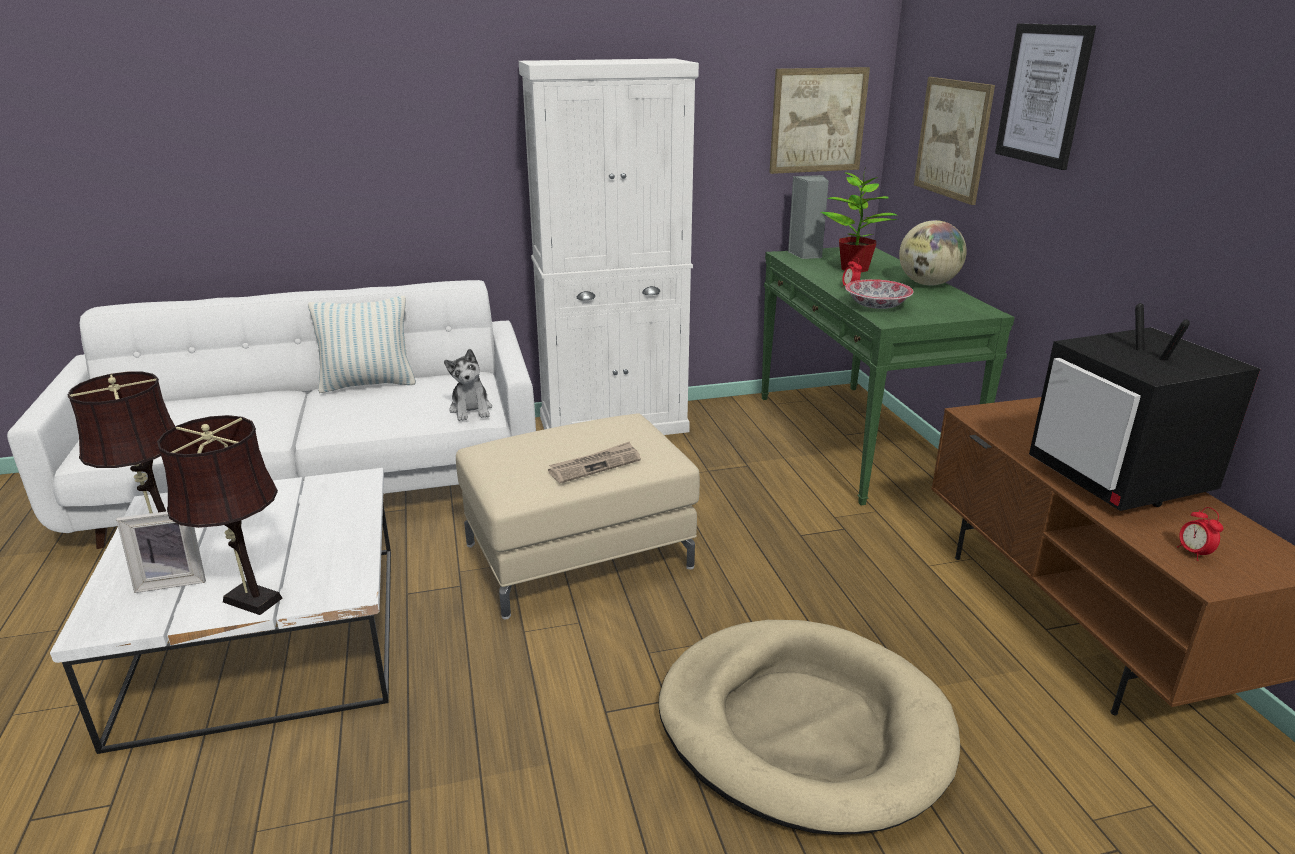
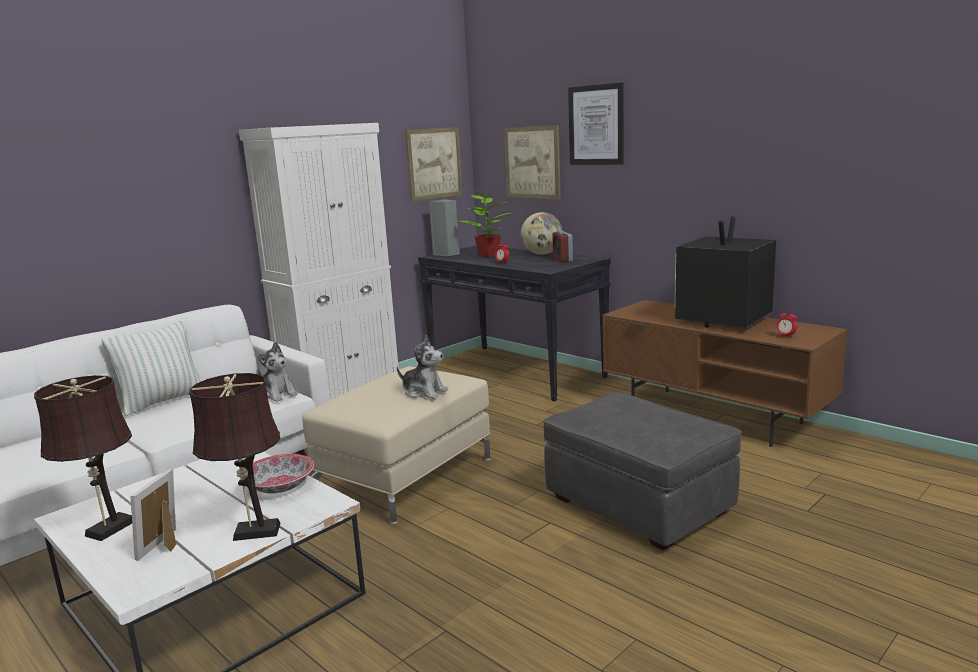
camera: 30 degrees left, 10 degrees down
picture frame [116,511,206,593] -> picture frame turned 150 degrees clockwise [130,469,176,561]
newspaper [548,441,641,483] -> plush toy [397,335,448,399]
beige dog bed [659,620,960,835] -> grey ottoman [543,392,742,551]
green console table [761,247,1015,506] -> black console table [418,245,610,402]
bowl [845,279,914,309] -> bowl moved to [240,454,314,493]
television [1029,303,1260,511] -> television turned 90 degrees clockwise [675,216,776,328]
none -> alarm clock [552,230,573,263]

